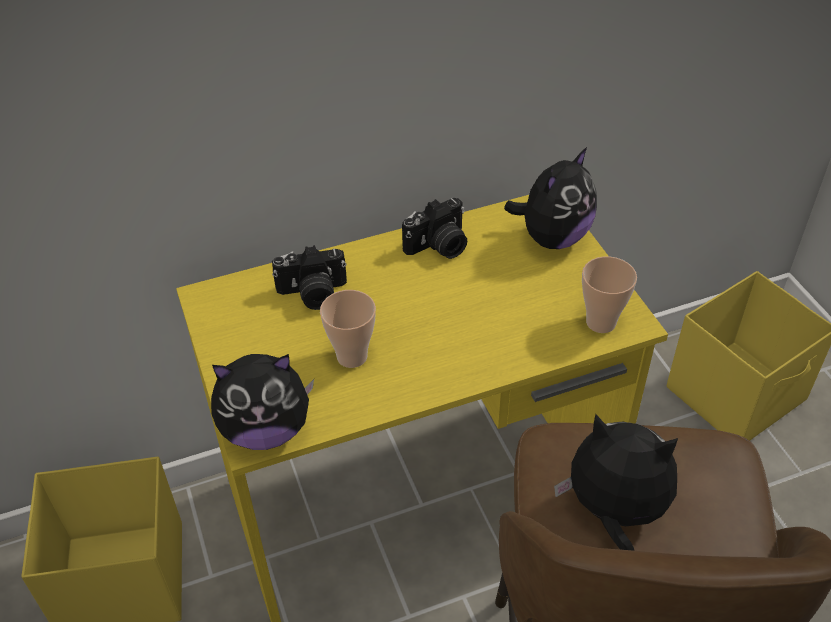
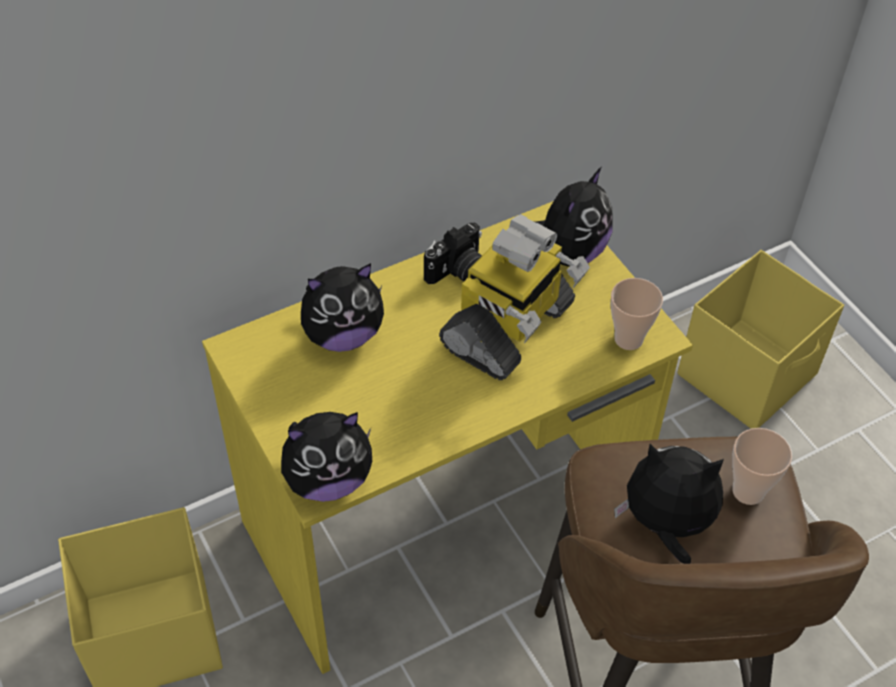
camera: 10 degrees left, 5 degrees up
camera [272,245,347,310] -> plush toy [301,263,384,352]
cup [320,290,376,368] -> cup moved to [732,428,792,505]
none -> toy robot [439,214,590,380]

